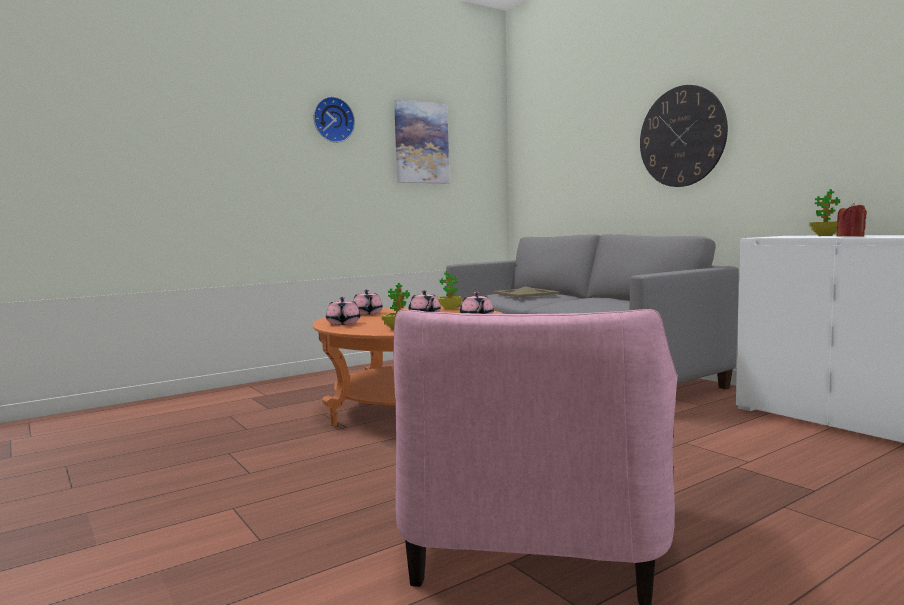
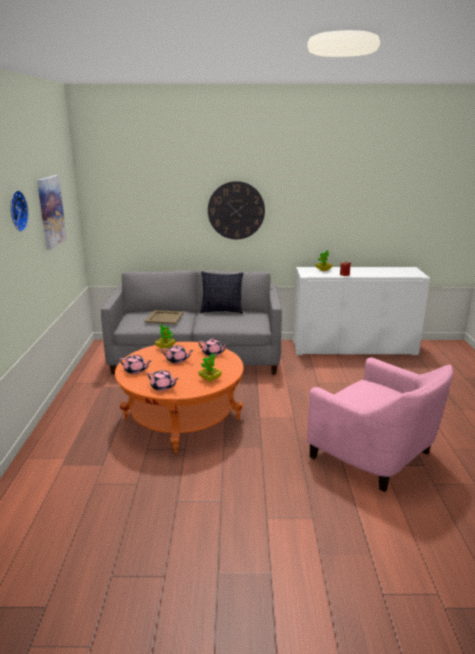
camera: 55 degrees left, 15 degrees up
none -> pillow [200,271,243,314]

